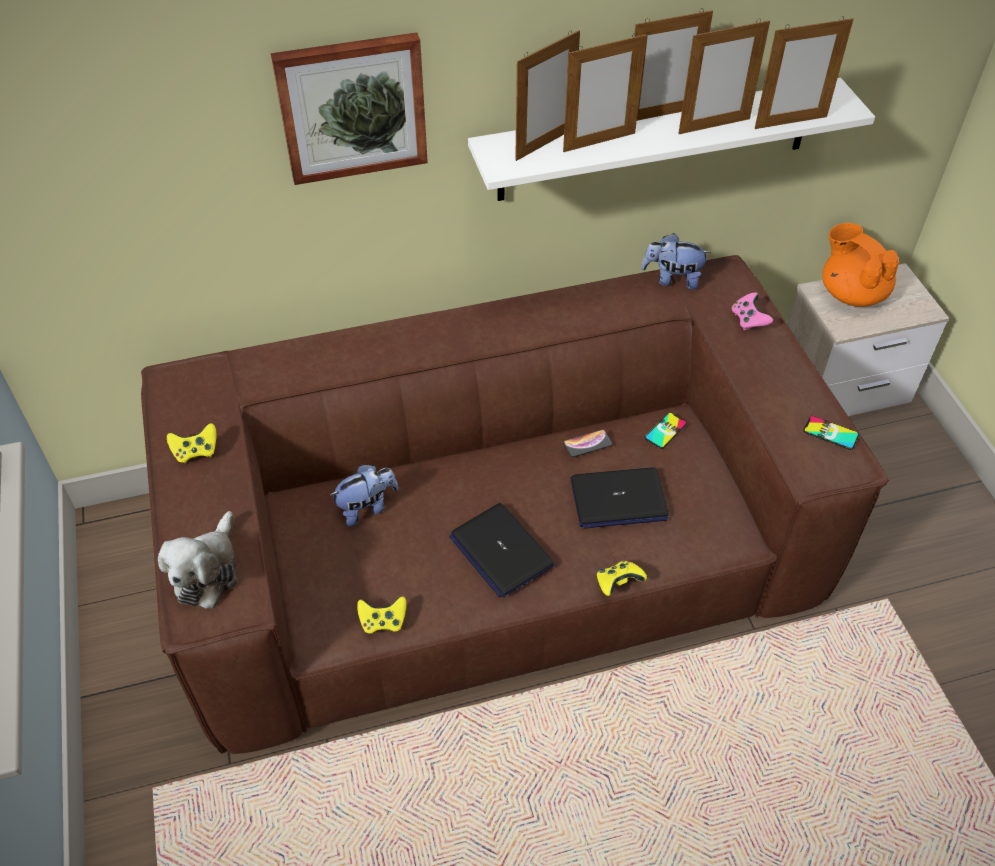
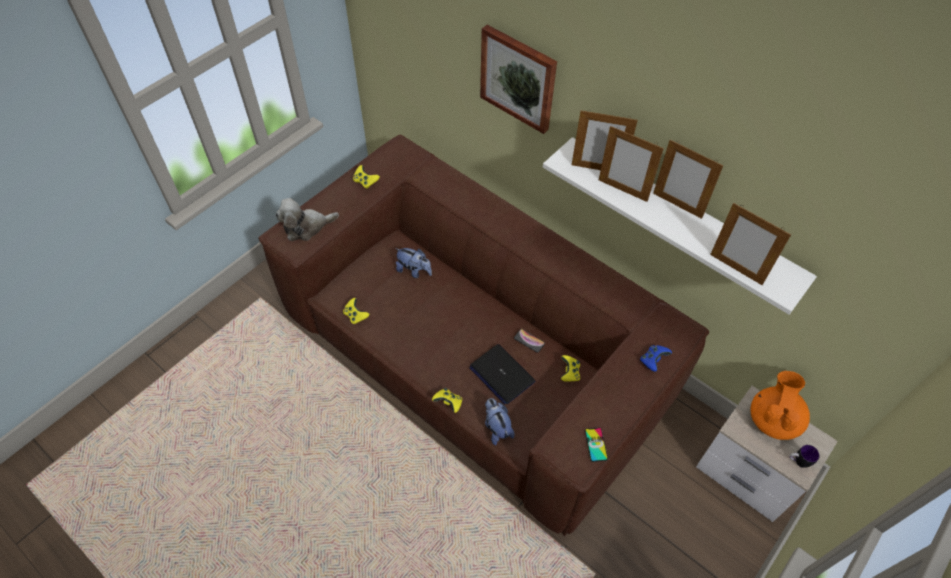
camera: 55 degrees right, 5 degrees up
laptop [449,503,554,597] -> none
plush toy [641,233,712,290] -> plush toy moved to [485,398,515,446]
phone [644,412,687,449] -> yellow game controller [561,355,580,382]
picture frame [678,19,770,134] -> none
pink game controller [732,292,773,330] -> blue game controller [640,345,672,371]
none -> mug [789,445,820,468]

